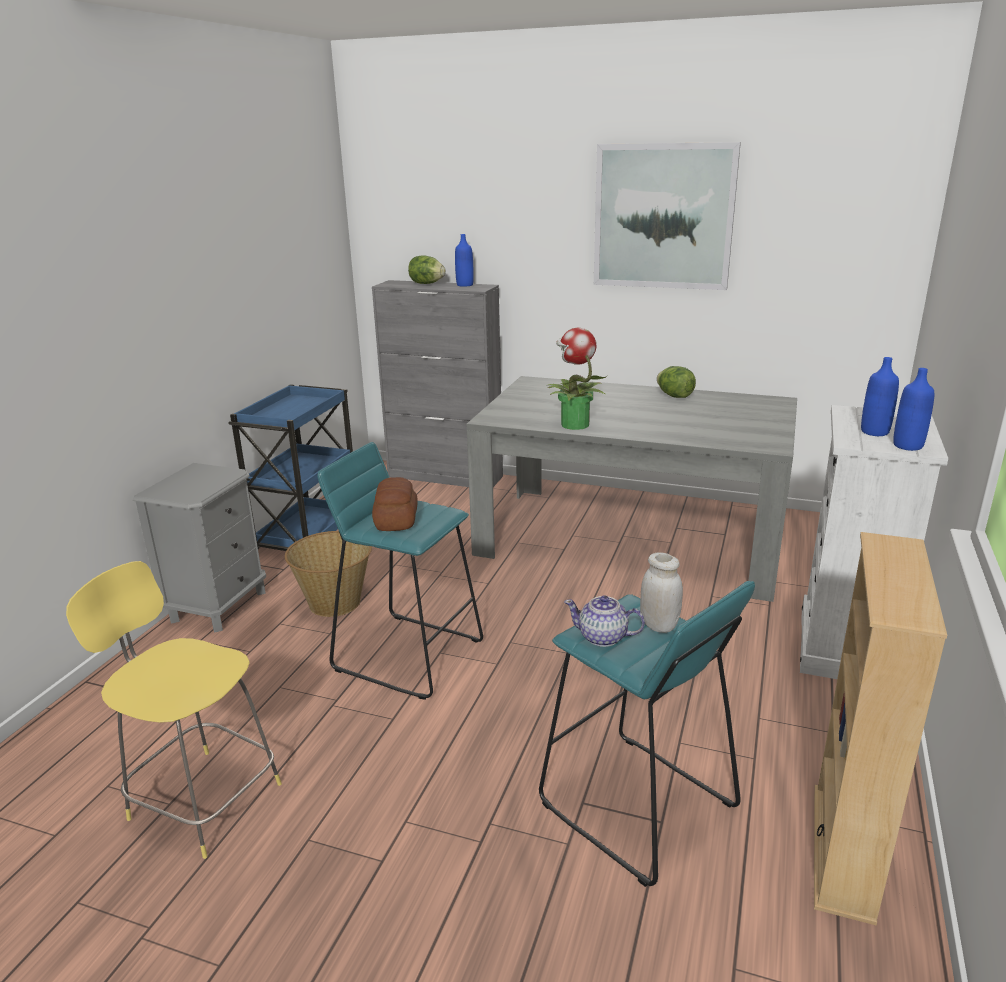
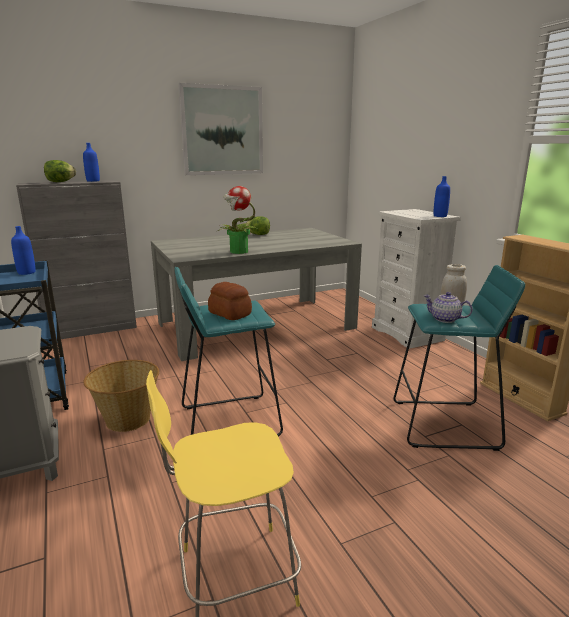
camera: 45 degrees left, 5 degrees down
teapot [564,595,645,647] -> teapot turned 60 degrees clockwise [423,292,473,323]
blue bottle [861,357,899,436] -> blue bottle moved to [11,226,36,275]

